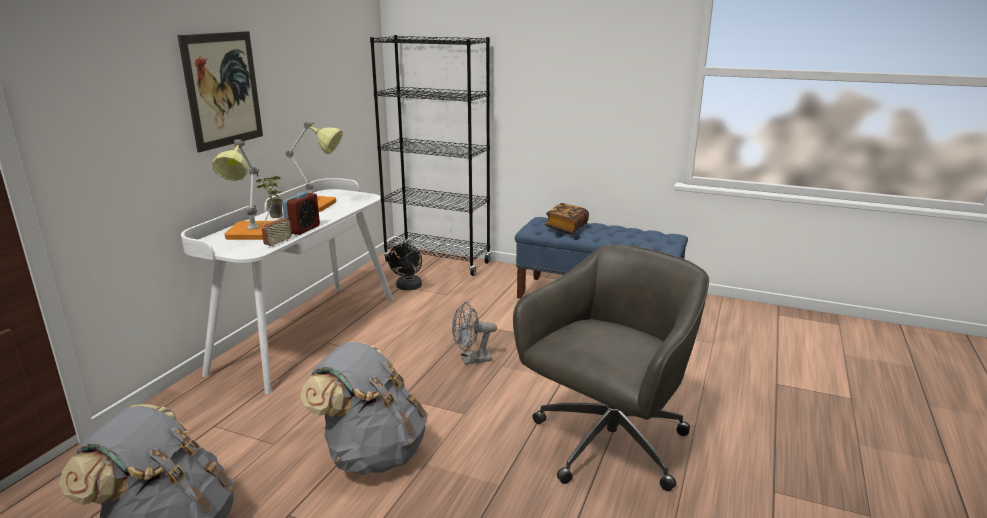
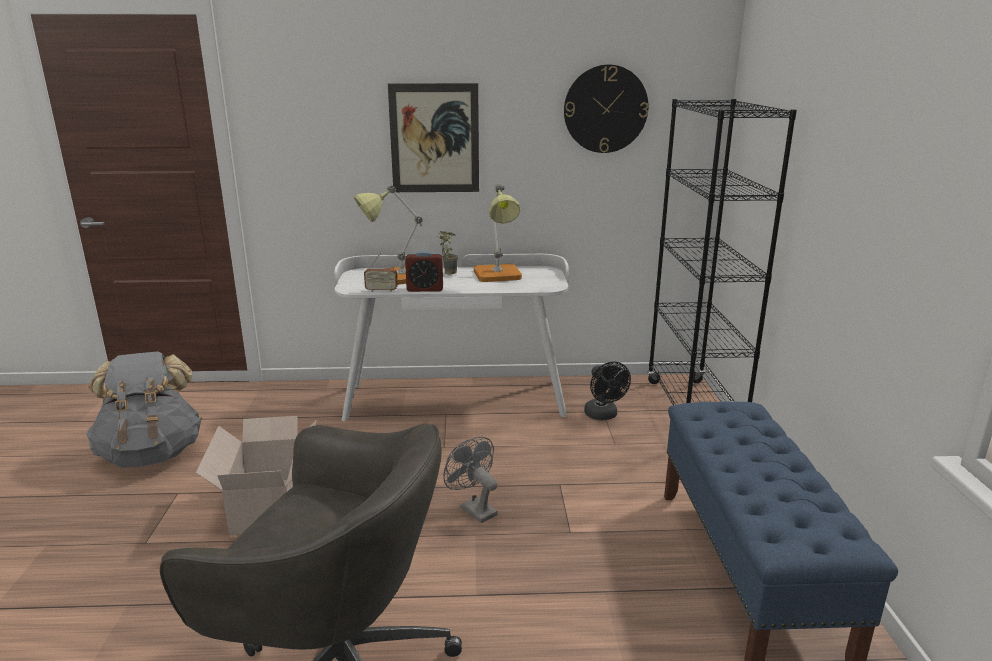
camera: 65 degrees right, 0 degrees up
grey backpack [300,341,428,475] -> cardboard box [196,416,316,535]
black fan [388,244,422,290] -> black fan turned 90 degrees counterclockwise [584,362,631,420]
book [545,203,589,234] -> none
none -> wall clock [564,65,648,153]

